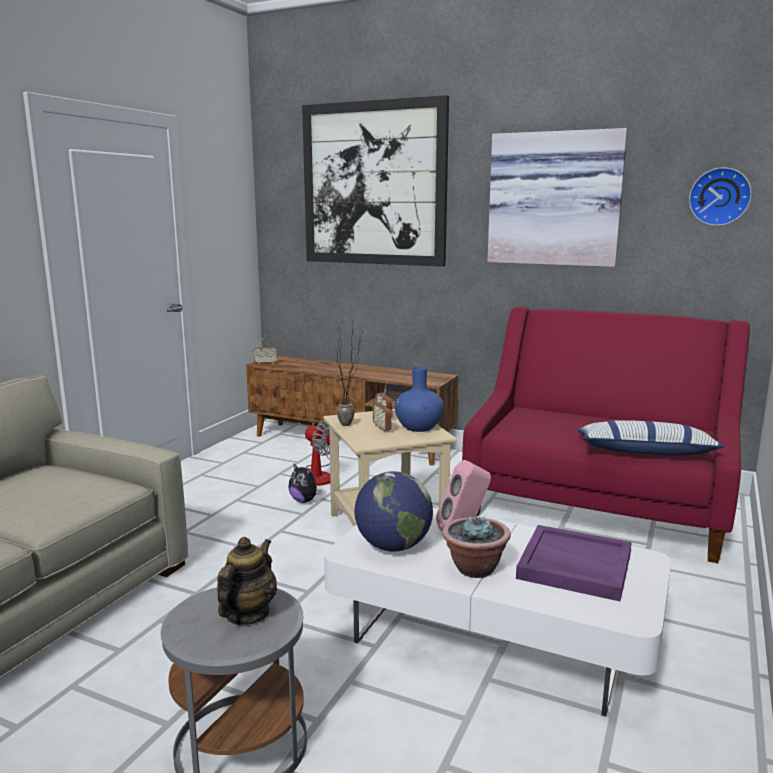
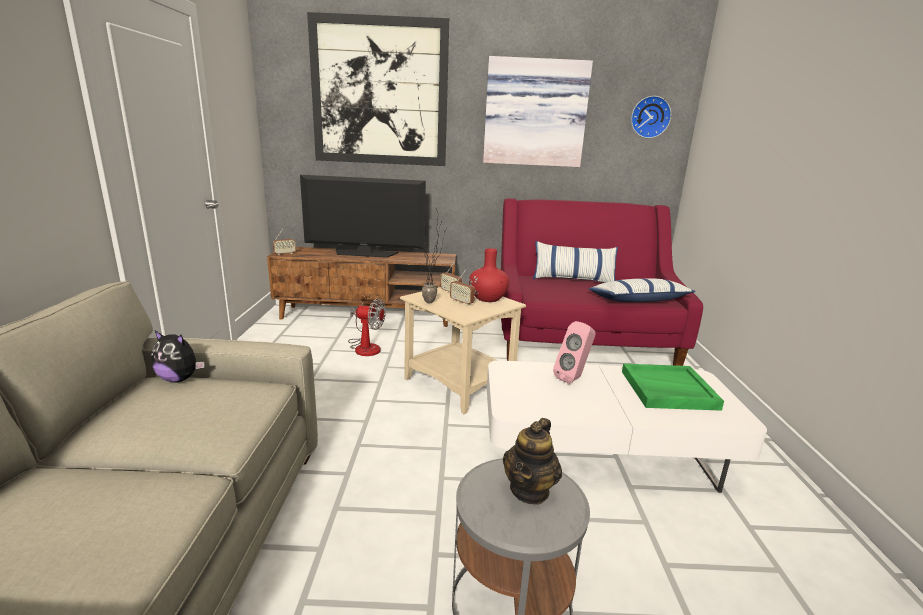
camera: 25 degrees left, 5 degrees up
teapot [217,537,277,625] -> teapot turned 150 degrees counterclockwise [503,418,562,505]
plush toy [288,463,322,503] -> plush toy moved to [151,331,204,383]
globe [354,471,433,551] -> none
blue vase [395,367,444,432] -> red vase [469,248,509,302]
potted plant [442,515,511,578] -> none
purple tray [516,525,632,601] -> green tray [622,364,724,411]
none -> television [300,175,426,258]
none -> pillow [533,241,618,283]

